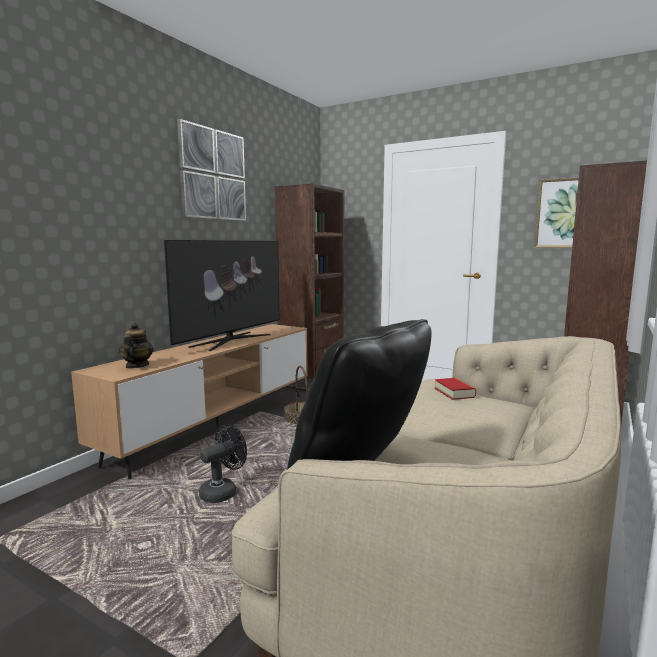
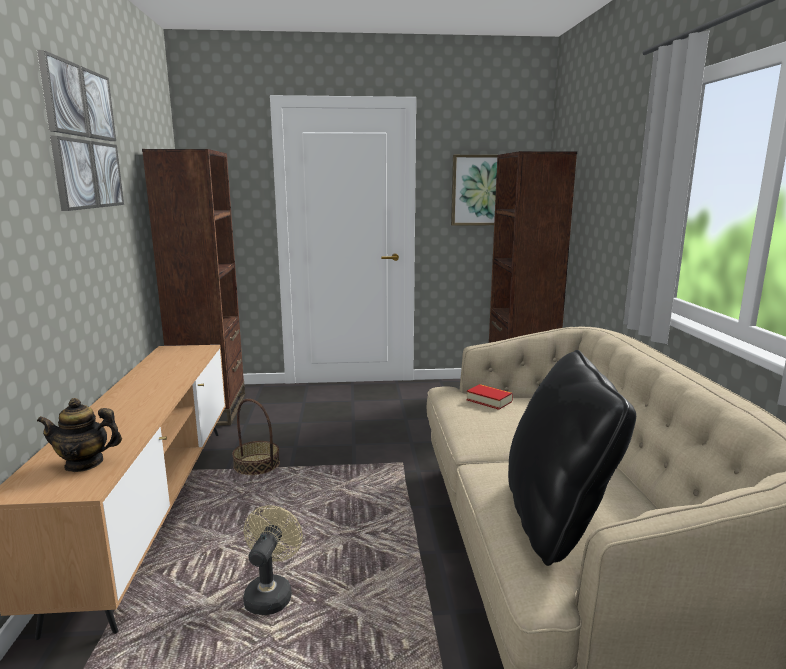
camera: 35 degrees left, 5 degrees up
teapot [119,322,154,368] -> teapot turned 60 degrees counterclockwise [37,398,122,472]
television [164,240,280,351] -> none
black fan [199,424,247,503] -> beige fan [243,505,303,615]

